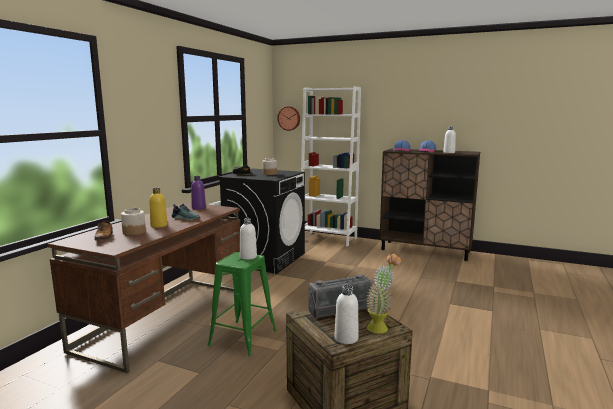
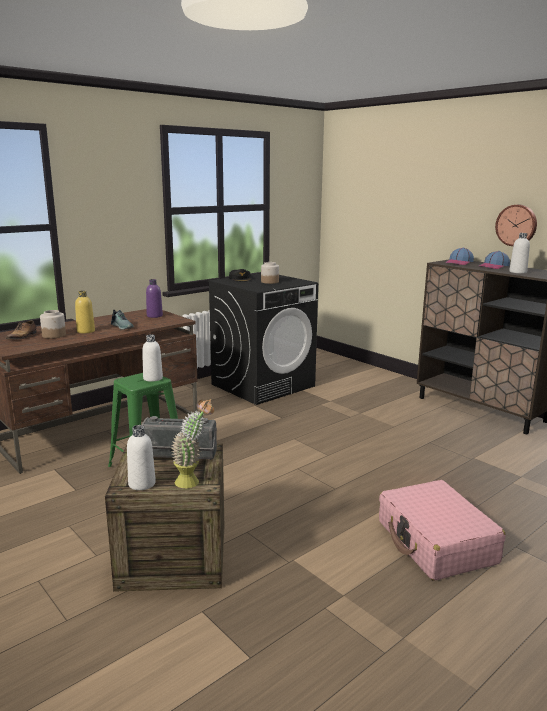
camera: 25 degrees right, 5 degrees up
wall clock [277,106,300,131] -> wall clock moved to [495,205,537,246]
white bookcase [301,86,361,246] -> none
none -> pink suitcase [379,480,506,581]

